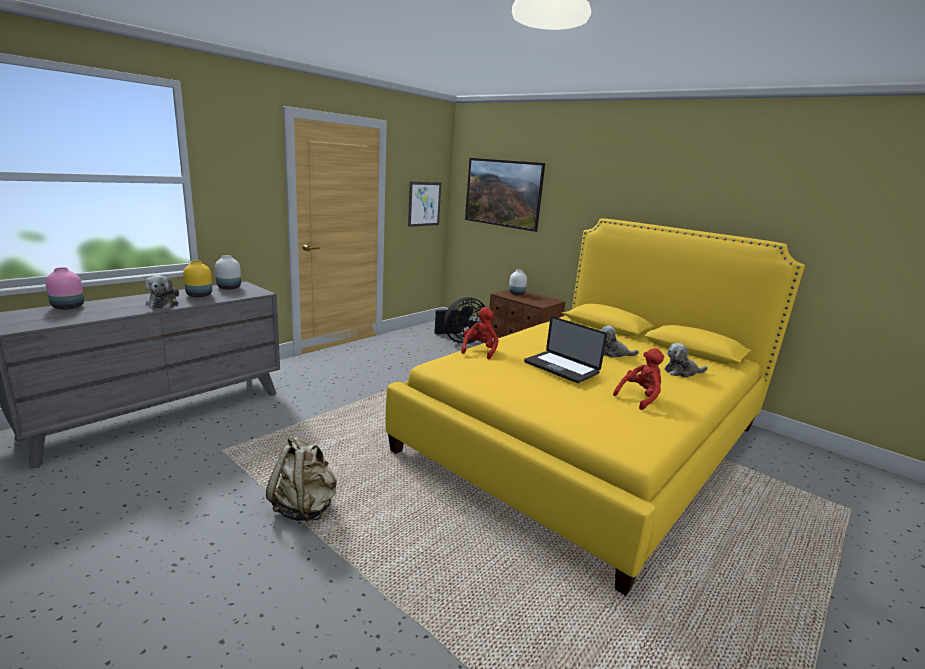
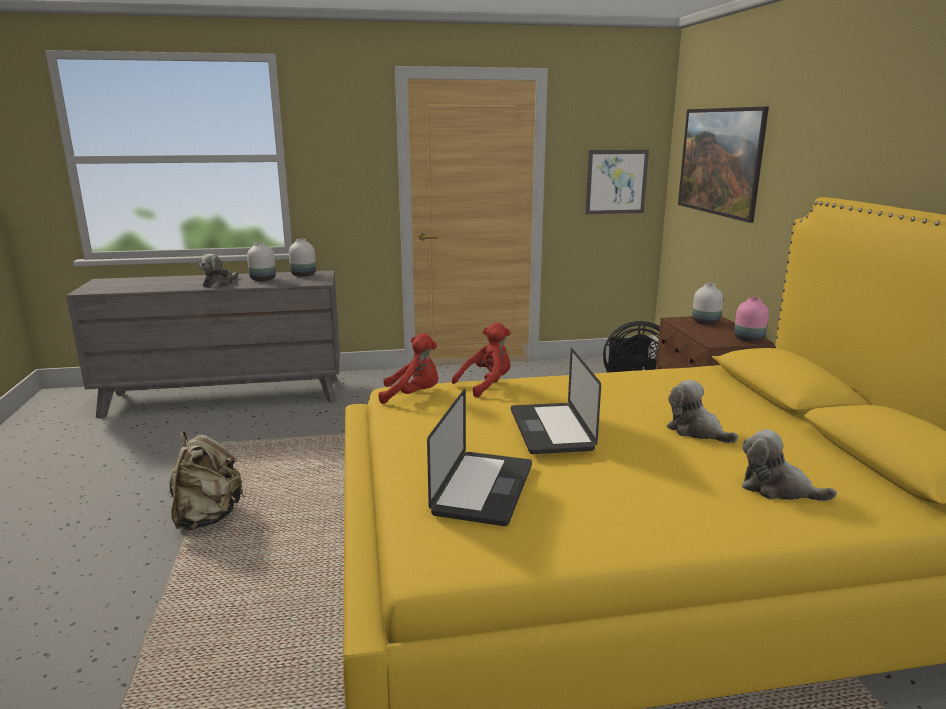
camera: 40 degrees right, 0 degrees up
pink vase [45,267,84,309] -> pink vase moved to [734,297,769,342]
yellow vase [183,260,212,297] -> white vase [247,242,276,281]
red plush toy [613,348,664,410] -> red plush toy moved to [379,333,438,404]
none -> laptop [427,389,532,526]

